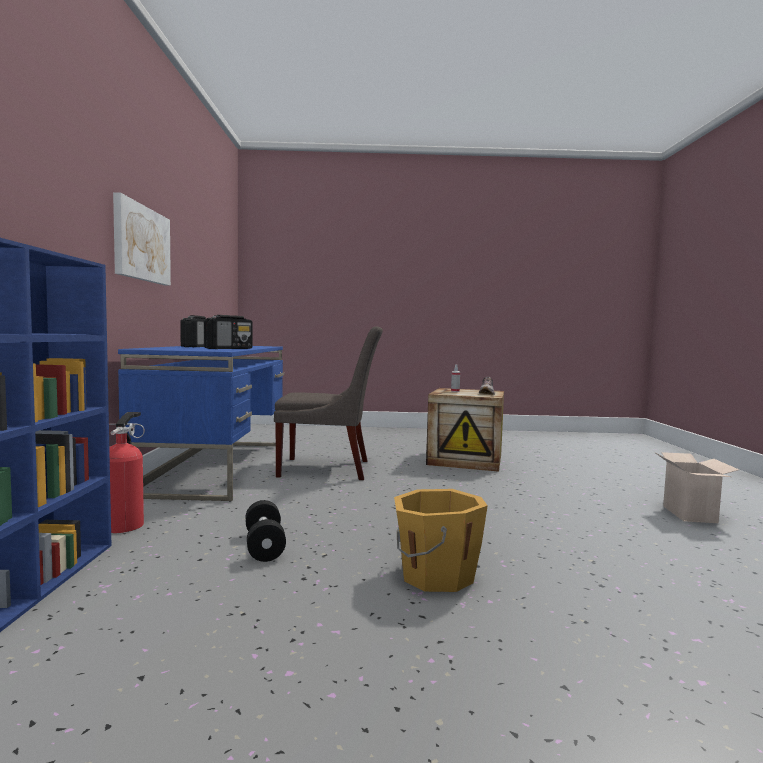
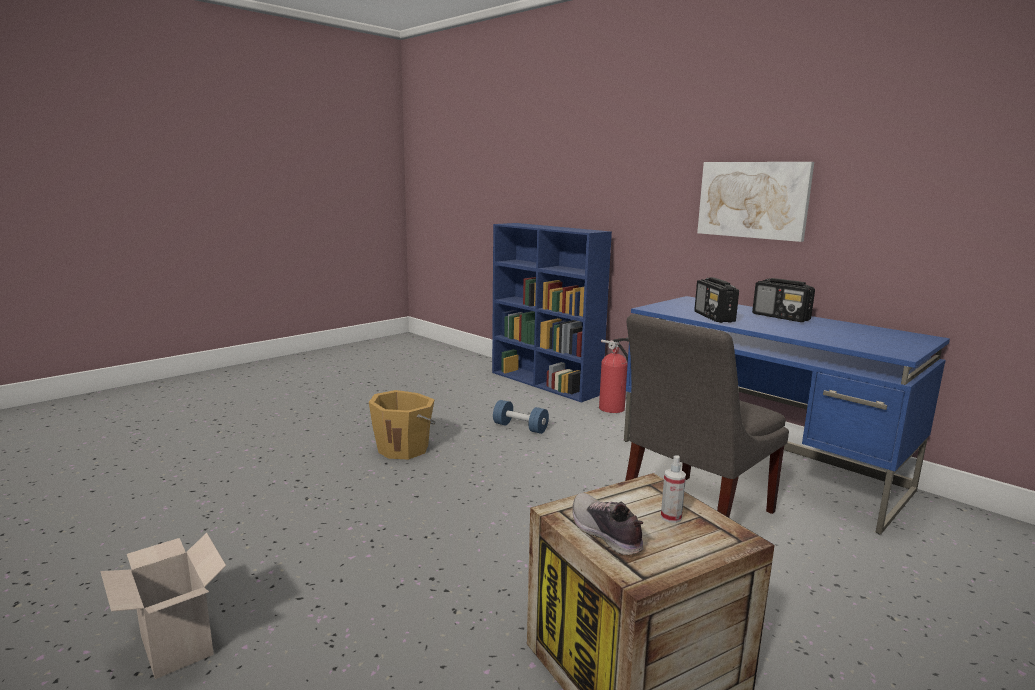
camera: 135 degrees right, 10 degrees up
black dumbbell [246,500,286,562] -> blue dumbbell [493,400,549,434]

